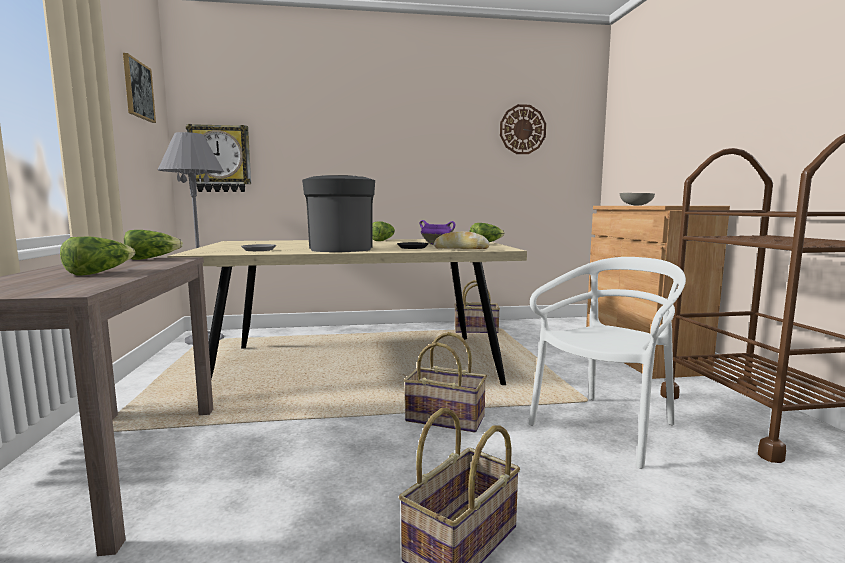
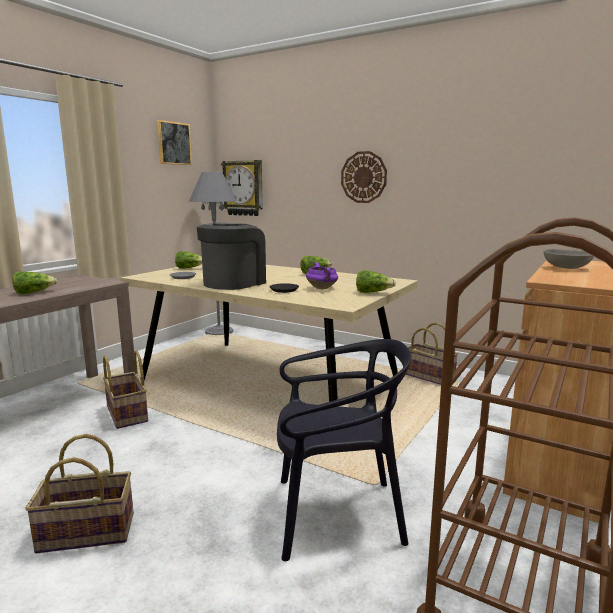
camera: 40 degrees right, 5 degrees up
lettuce [124,230,183,260] -> lettuce moved to [175,251,202,269]
basket [404,332,487,432] -> basket moved to [103,350,148,429]
bread [434,231,490,249] -> none
wall clock [500,104,546,154] -> wall clock moved to [341,151,387,203]
white chair [529,257,686,469] -> black chair [277,339,412,561]

